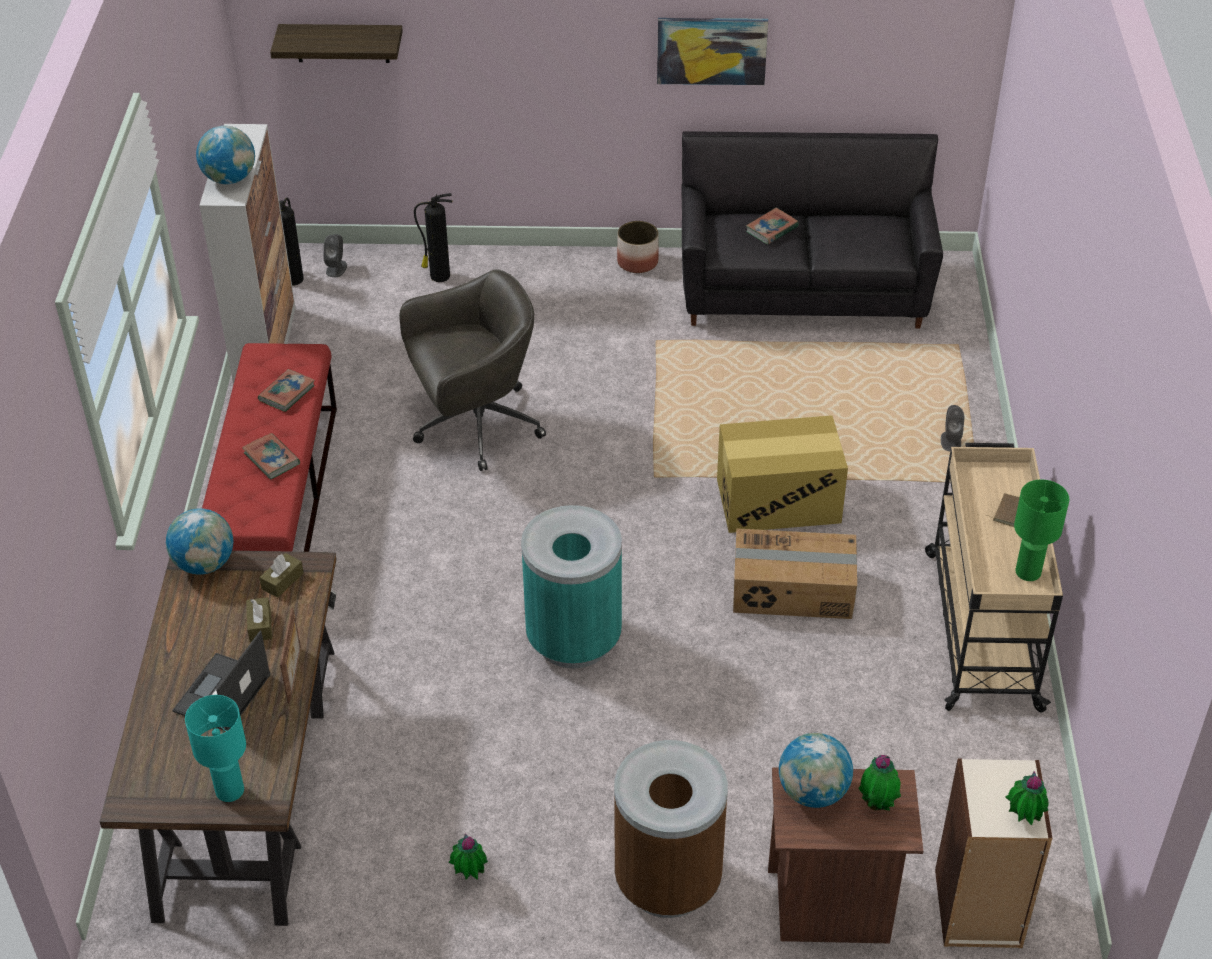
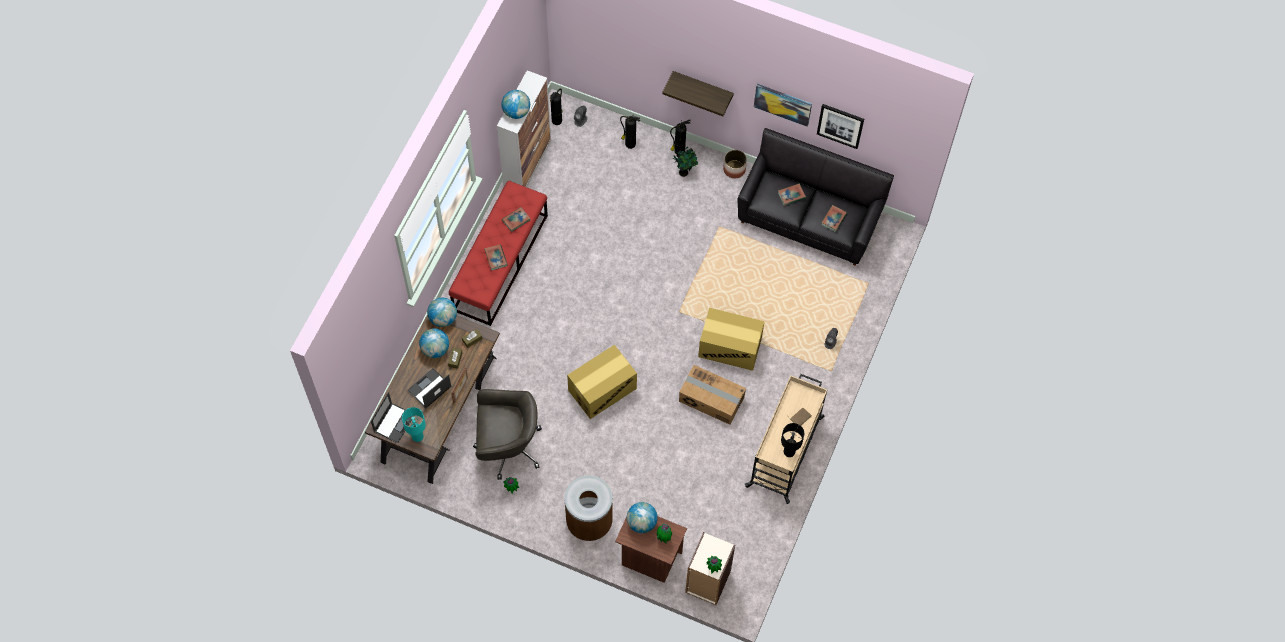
camera: 20 degrees right, 20 degrees up
shelf [270,24,403,63] -> shelf moved to [662,71,734,116]
grey office chair [399,269,546,471] -> grey office chair moved to [473,389,542,480]
turquoise trash can [521,505,622,669] -> cardboard box [567,344,637,419]
green table lamp [1014,480,1069,581] -> black table lamp [781,423,804,457]
none -> laptop [371,392,412,443]
none -> globe [419,328,449,358]
none -> fire extinguisher [670,120,691,154]
none -> potted plant [673,147,698,177]
none -> picture [817,104,864,149]
none -> book [821,205,847,232]

